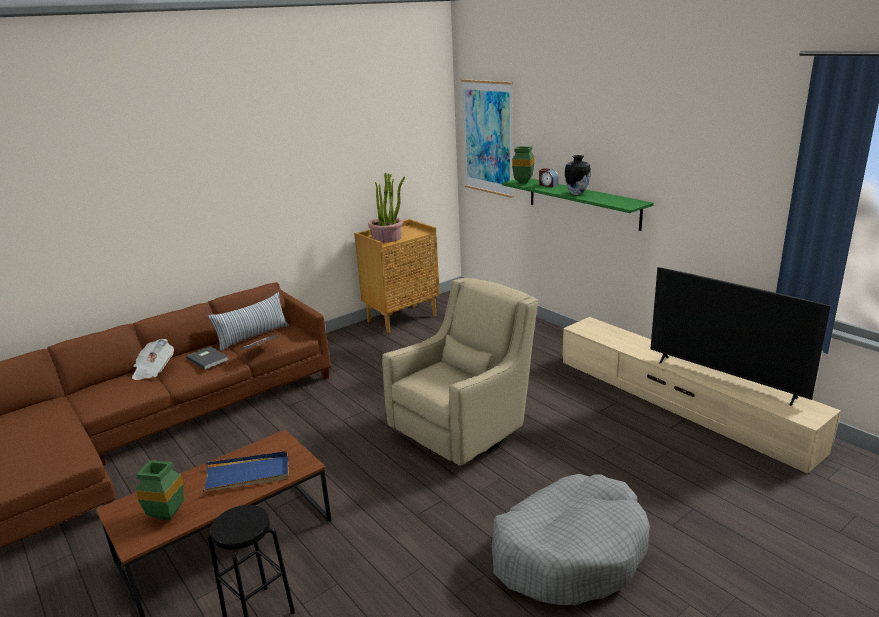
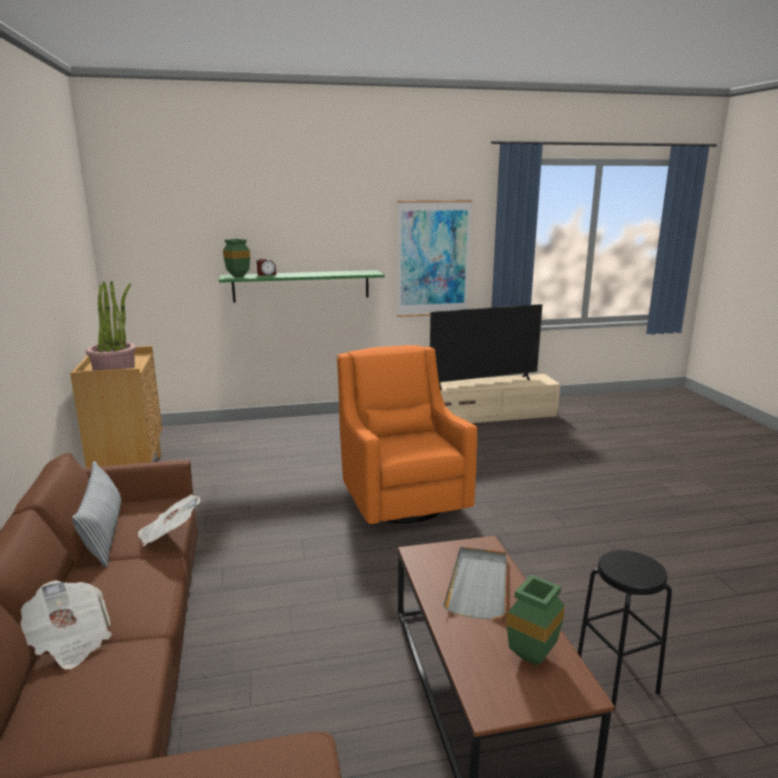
camera: 65 degrees left, 5 degrees down
grey book [186,346,229,370] -> none
blue tray [203,451,289,492] -> grey tray [443,547,507,620]
beige armchair [382,278,538,466] -> orange armchair [337,345,477,524]
picture [461,79,514,198] -> picture moved to [397,200,472,317]
grey dog bed [492,474,650,605] -> none
vase [565,155,591,195] -> none

